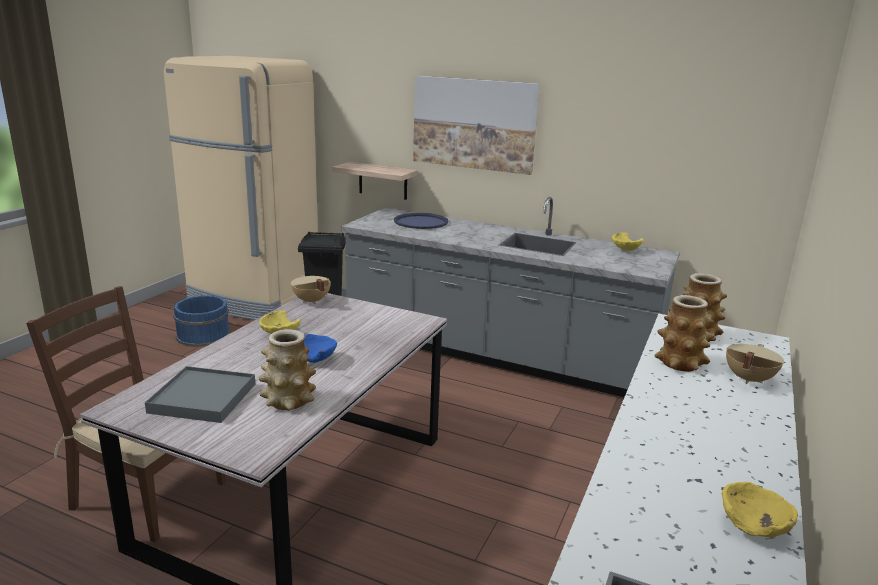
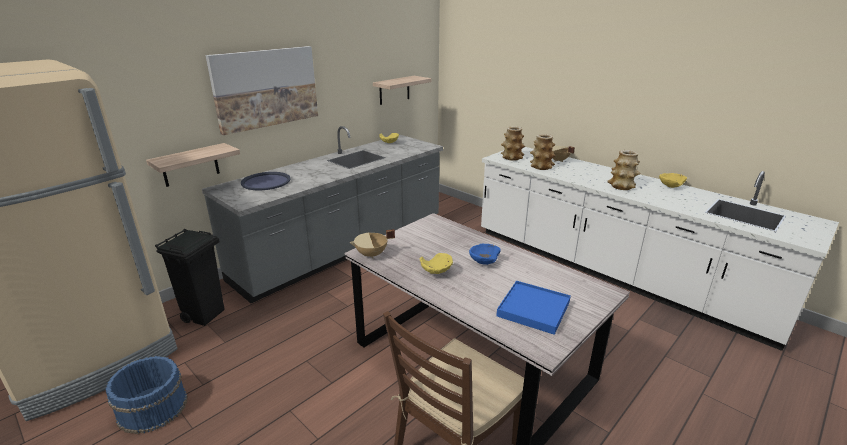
camera: 70 degrees left, 5 degrees up
grey tray [145,366,255,423] -> blue tray [496,281,571,335]
vase [259,329,316,411] -> vase moved to [607,150,641,190]
none -> shelf [373,76,432,105]

